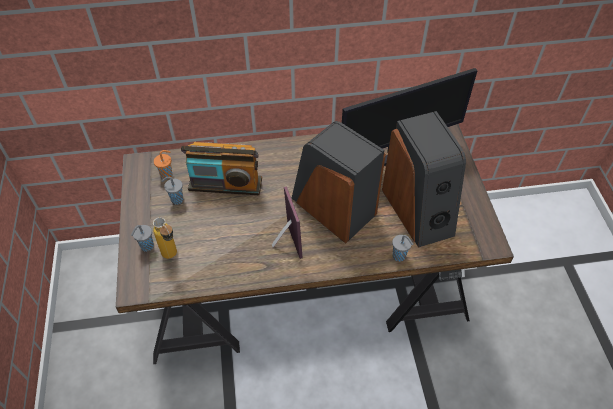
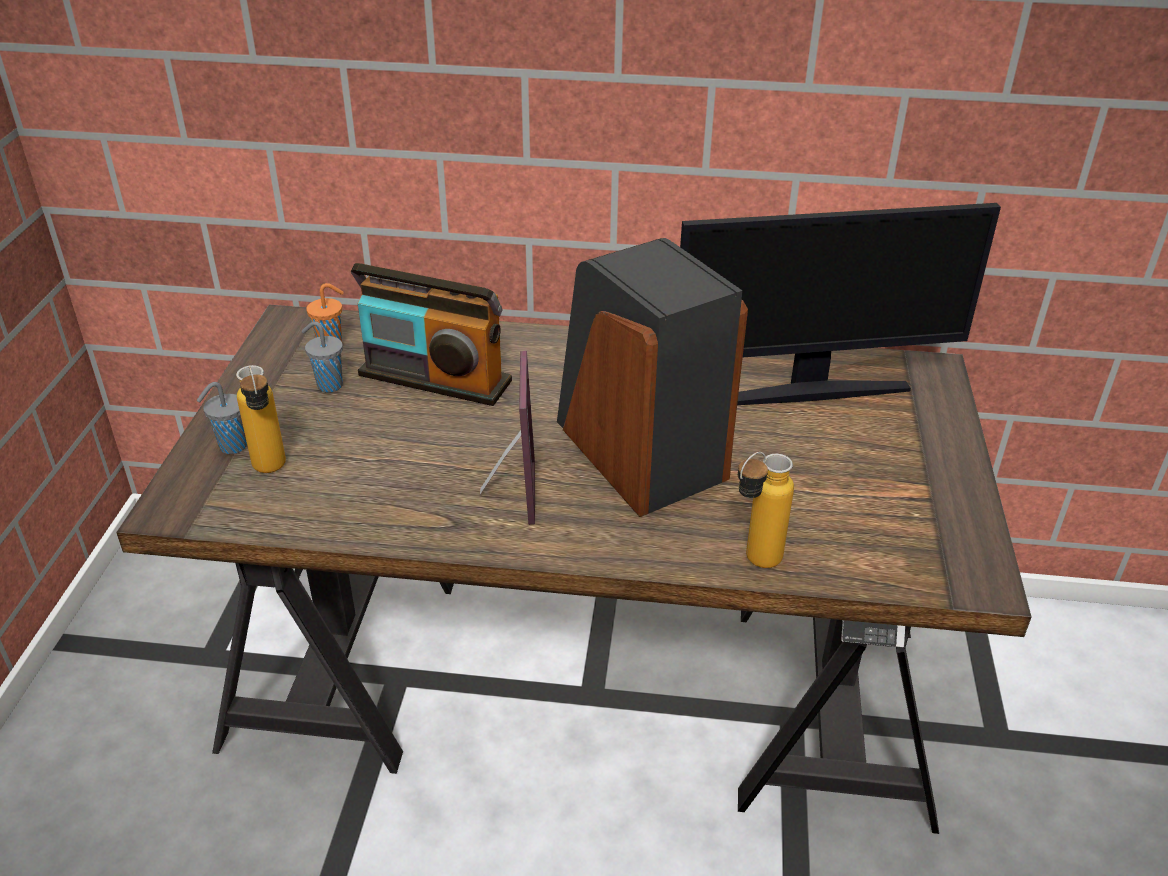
camera: 15 degrees right, 15 degrees down
speaker [382,111,466,248] -> none
grey cup [392,235,413,262] -> bottle [738,452,794,568]

